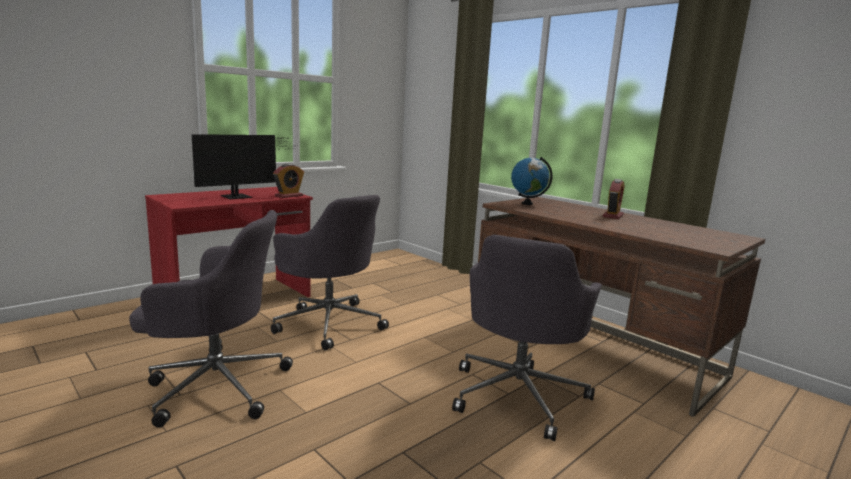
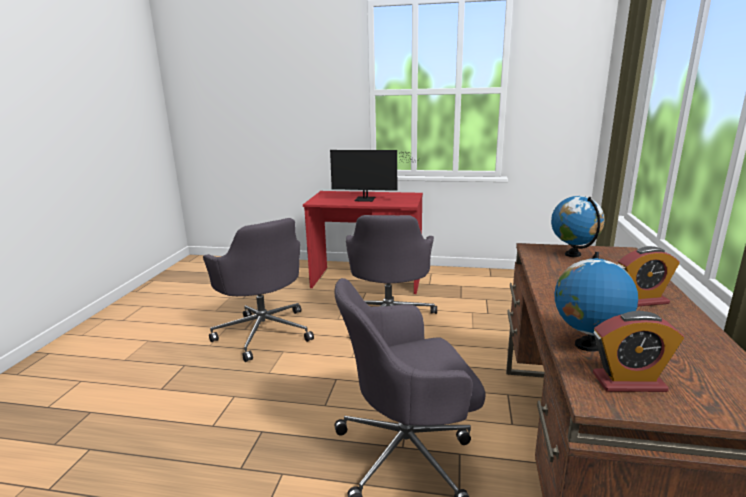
camera: 55 degrees right, 5 degrees up
alarm clock [273,164,304,198] -> alarm clock moved to [593,311,684,392]
none -> globe [554,252,638,352]

